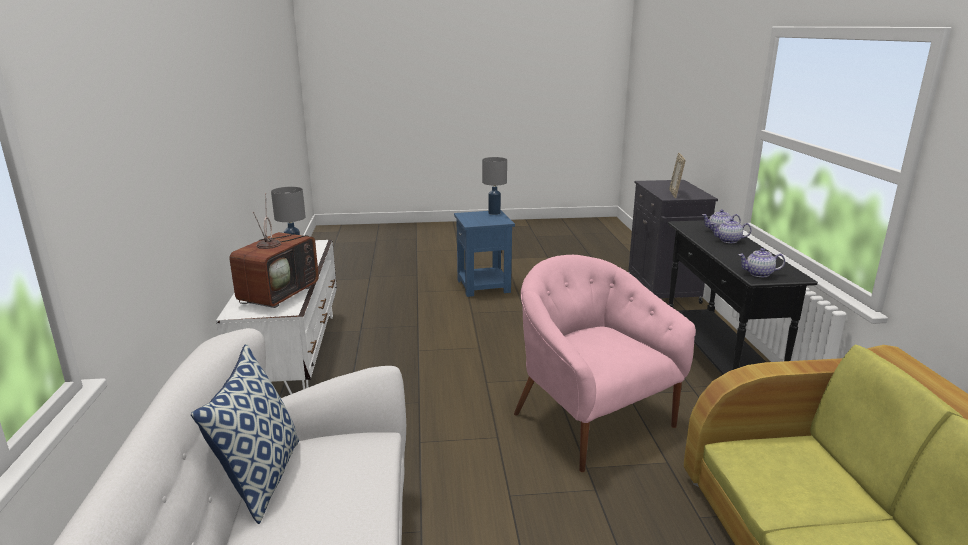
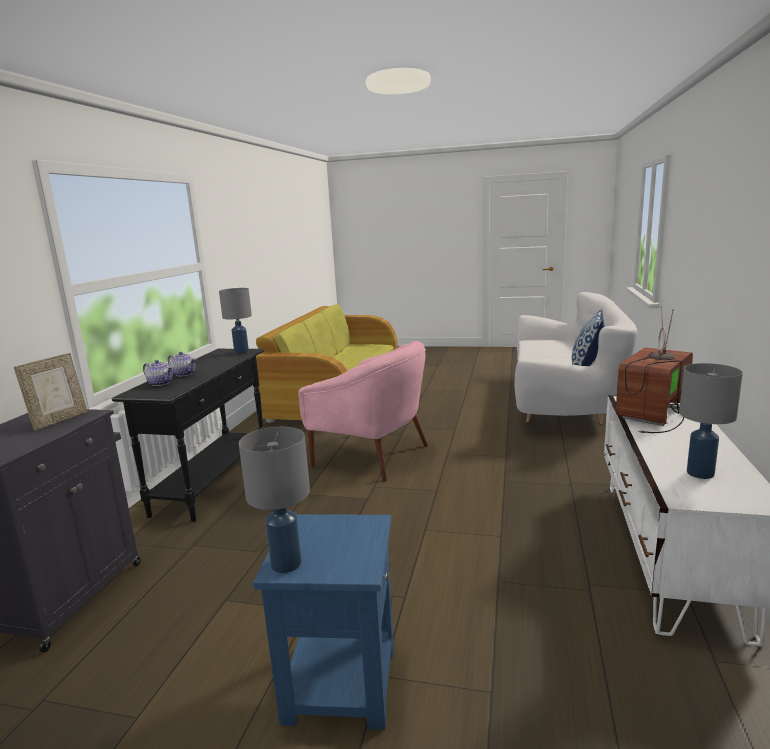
camera: 160 degrees left, 5 degrees down
pink armchair [514,255,696,472] -> pink armchair turned 45 degrees counterclockwise [298,341,428,482]
teapot [738,248,785,277] -> grey table lamp [219,288,252,354]

